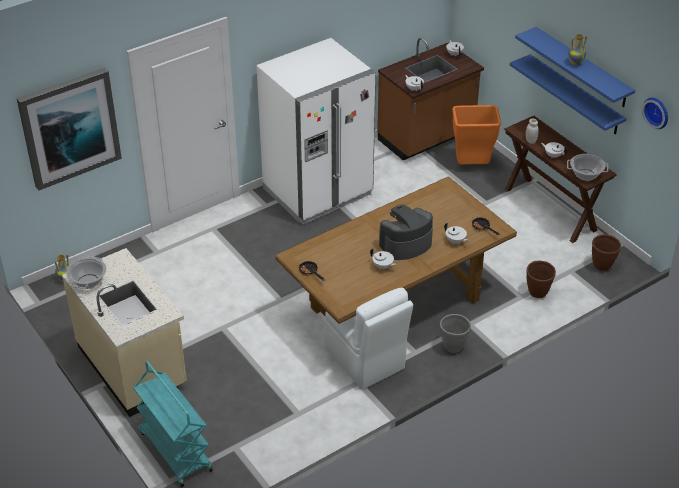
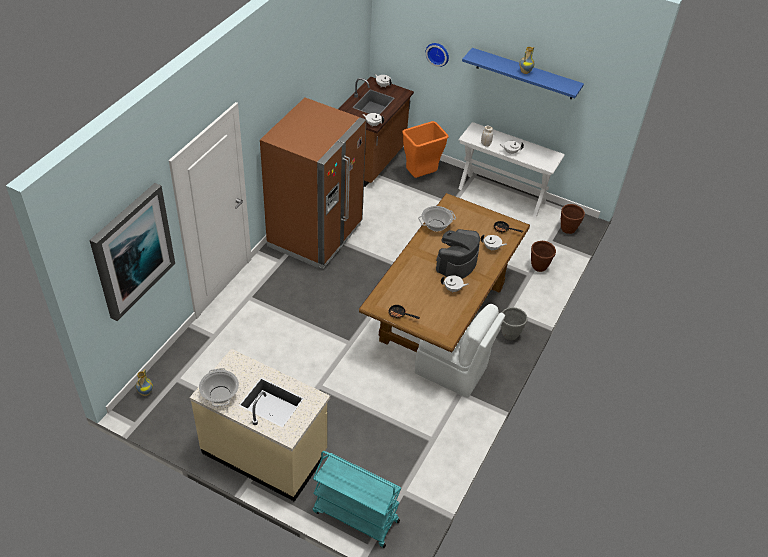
camera: 30 degrees left, 5 degrees up
white fridge [256,38,376,224] -> brown fridge [260,98,366,269]
brown console table [504,116,617,243] -> white console table [458,122,565,218]
blue shelf [510,54,627,134] -> none
cooking pot [567,154,608,181] -> cooking pot moved to [418,206,456,231]
wall clock [642,98,668,129] -> wall clock moved to [426,43,449,67]

